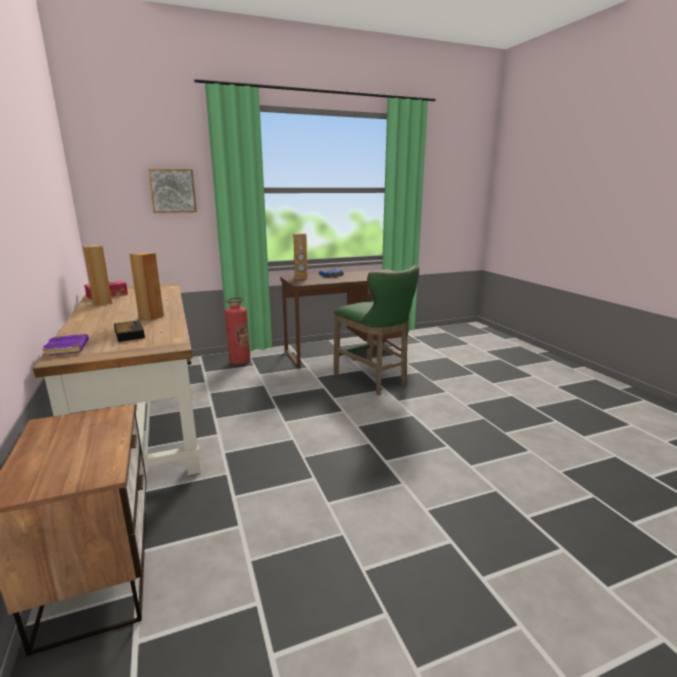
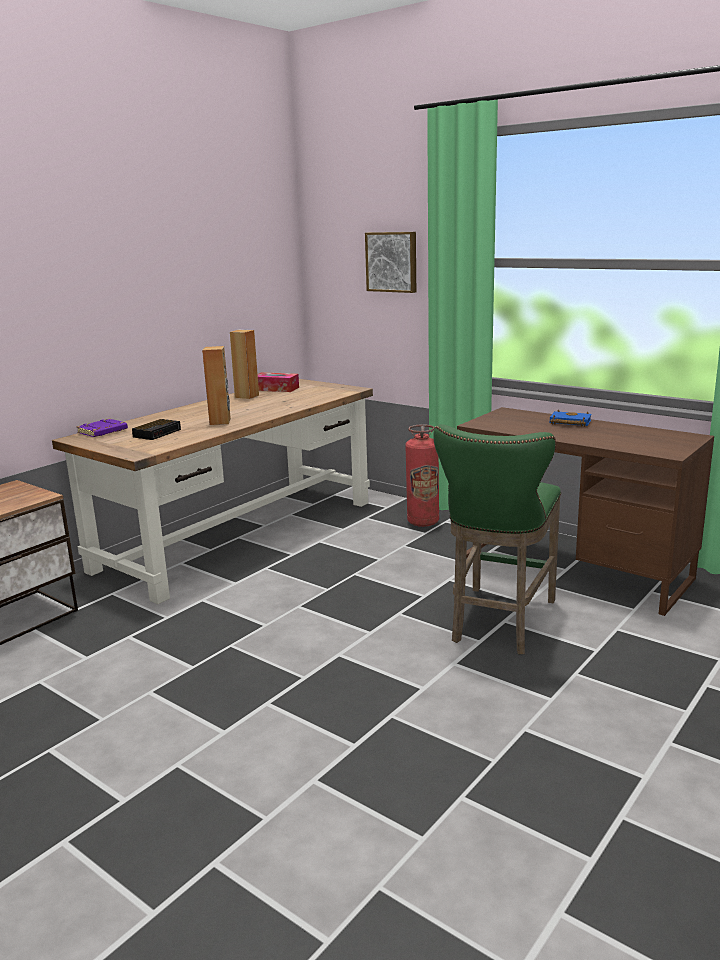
camera: 60 degrees right, 0 degrees up
brown speaker [293,233,308,279] -> none

